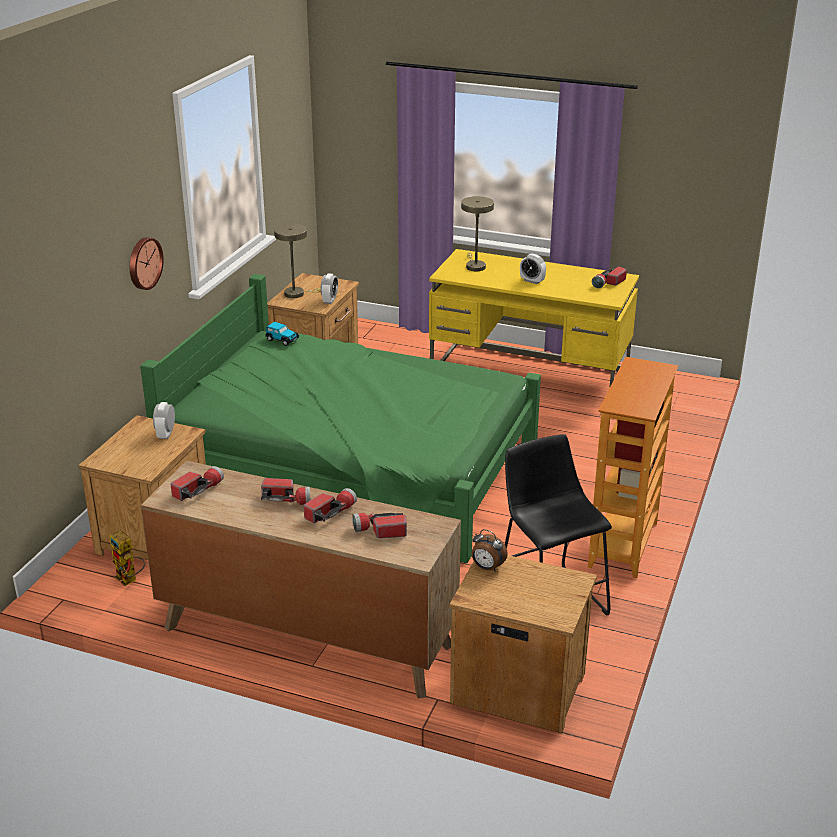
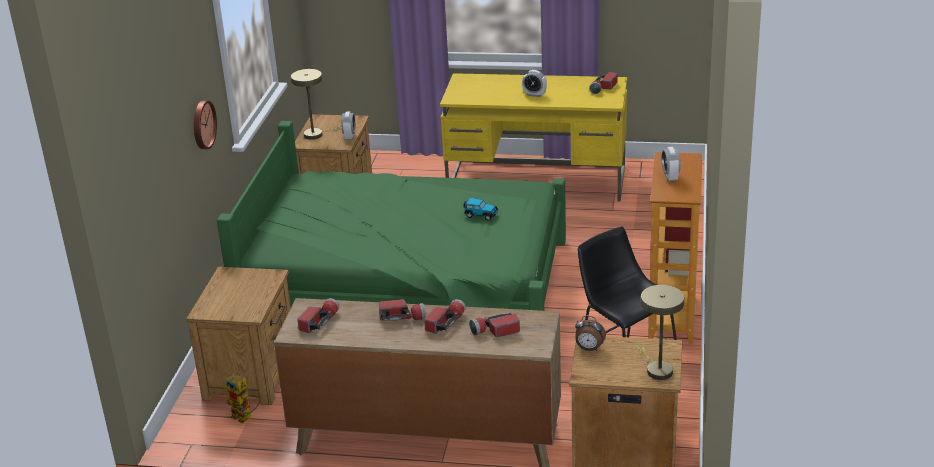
camera: 10 degrees left, 0 degrees up
alarm clock [153,402,175,439] -> alarm clock moved to [662,147,681,181]
toy car [265,322,299,346] -> toy car moved to [463,198,498,221]
beige table lamp [461,196,494,271] -> beige table lamp moved to [637,285,684,380]

